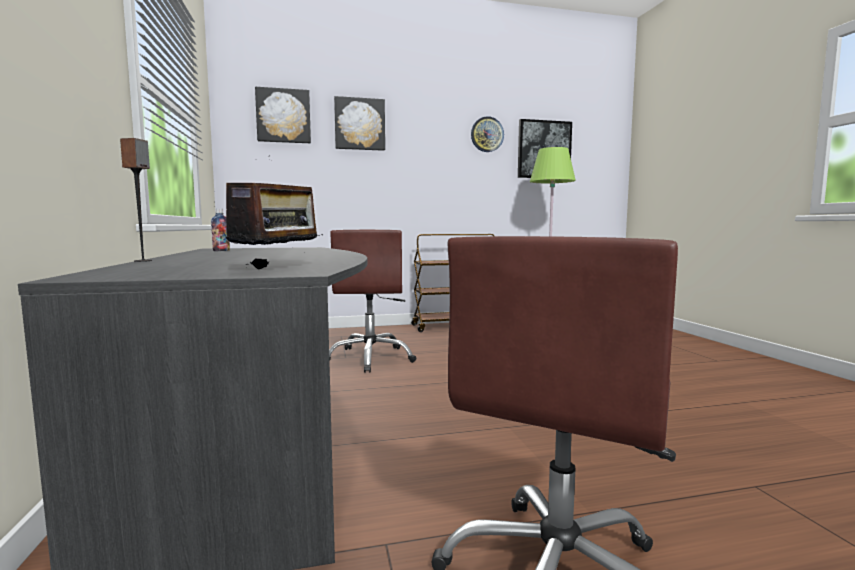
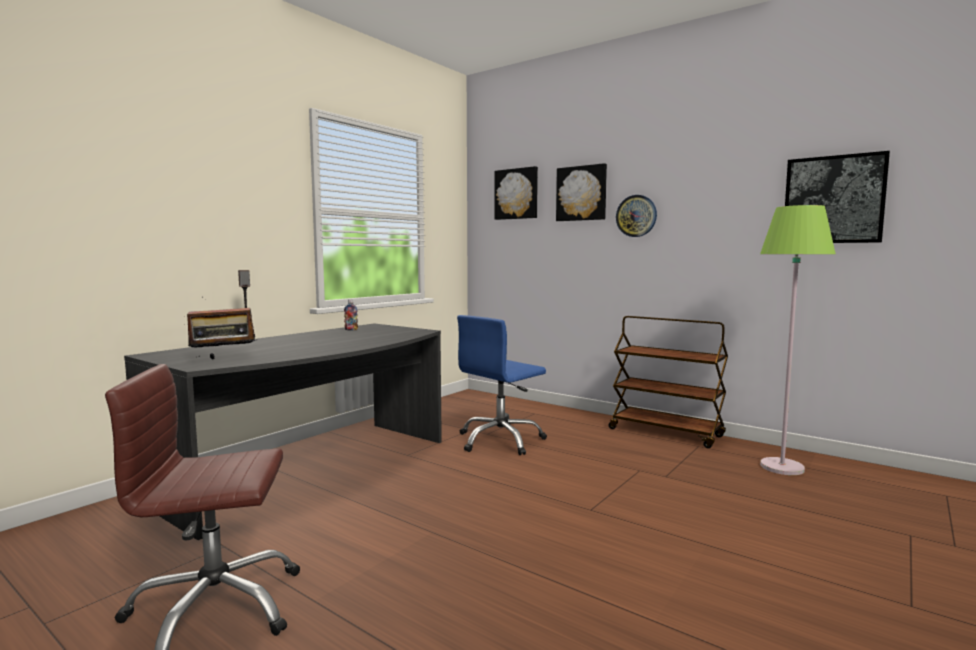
camera: 50 degrees right, 0 degrees up
brown office chair [329,230,416,373] -> blue office chair [457,315,547,455]
wall clock [471,116,504,152] -> wall clock moved to [616,195,657,237]

